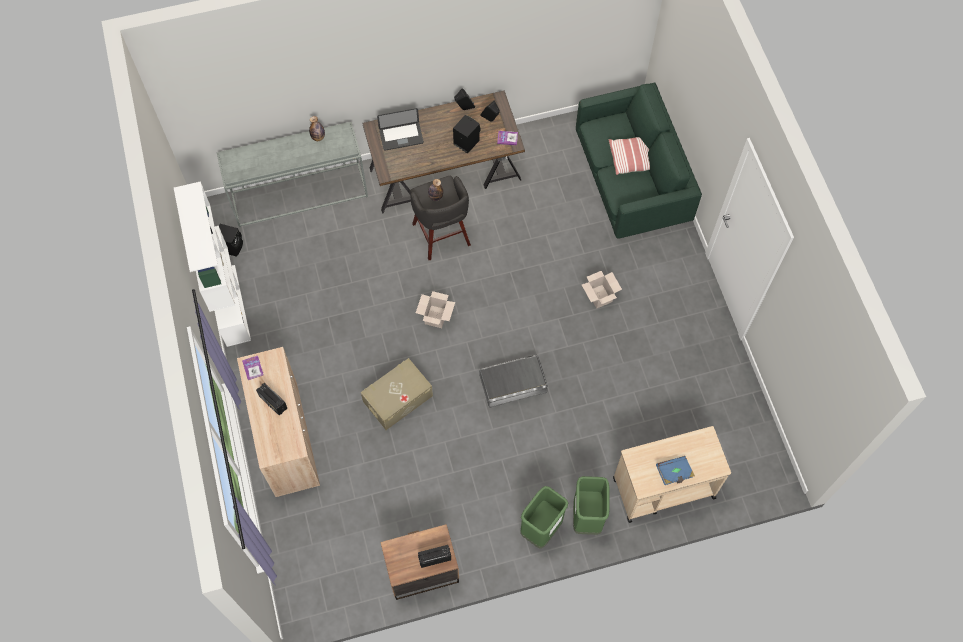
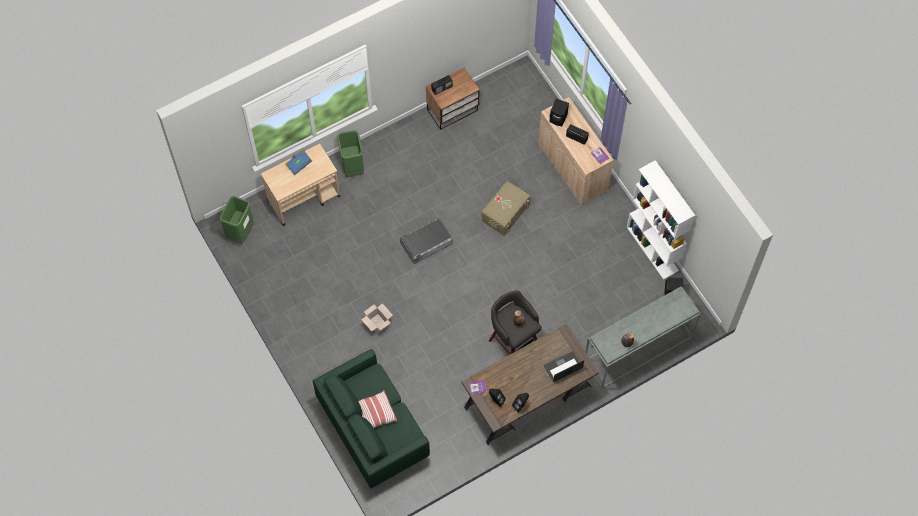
camera: 165 degrees right, 0 degrees up
cardboard box [416,291,455,328] -> none
black speaker [453,115,480,154] -> black speaker moved to [549,99,569,126]
green trash can [520,486,568,549] -> green trash can moved to [220,196,254,244]

